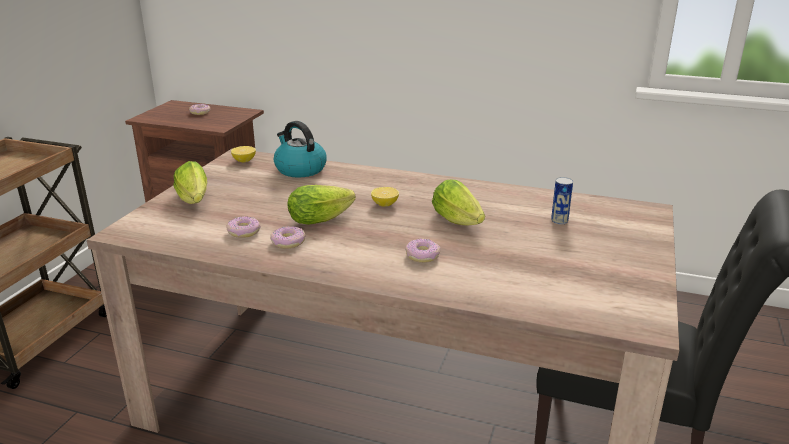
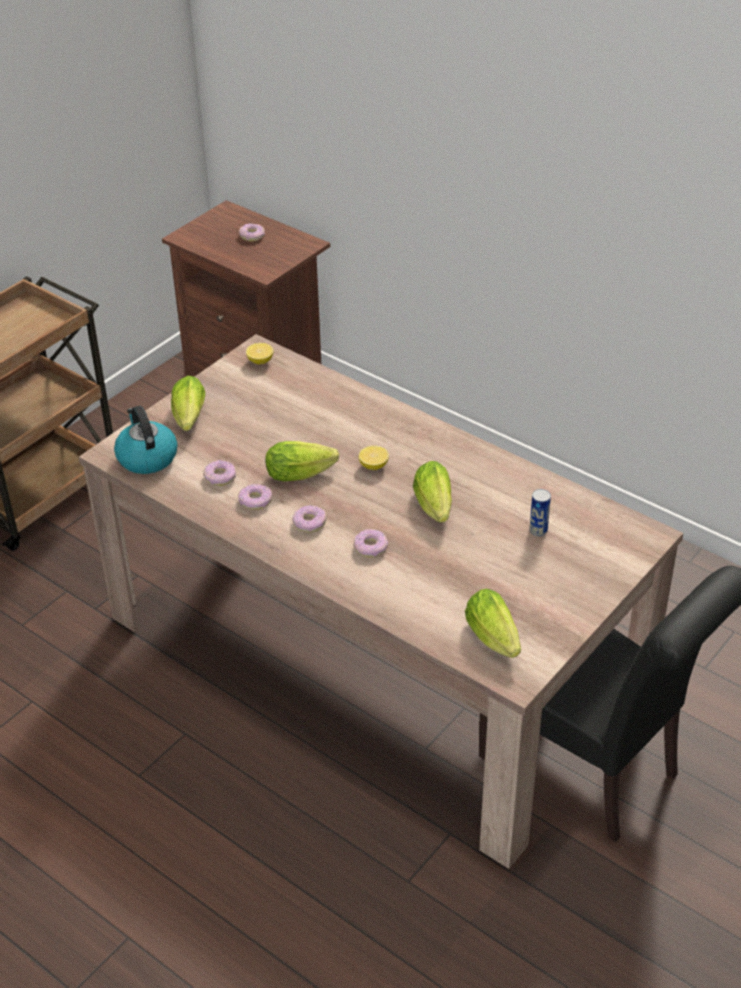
camera: 20 degrees right, 15 degrees up
kettle [274,121,327,178] -> kettle moved to [114,406,177,474]
none -> donut [292,505,327,533]
none -> lettuce [465,589,521,658]

